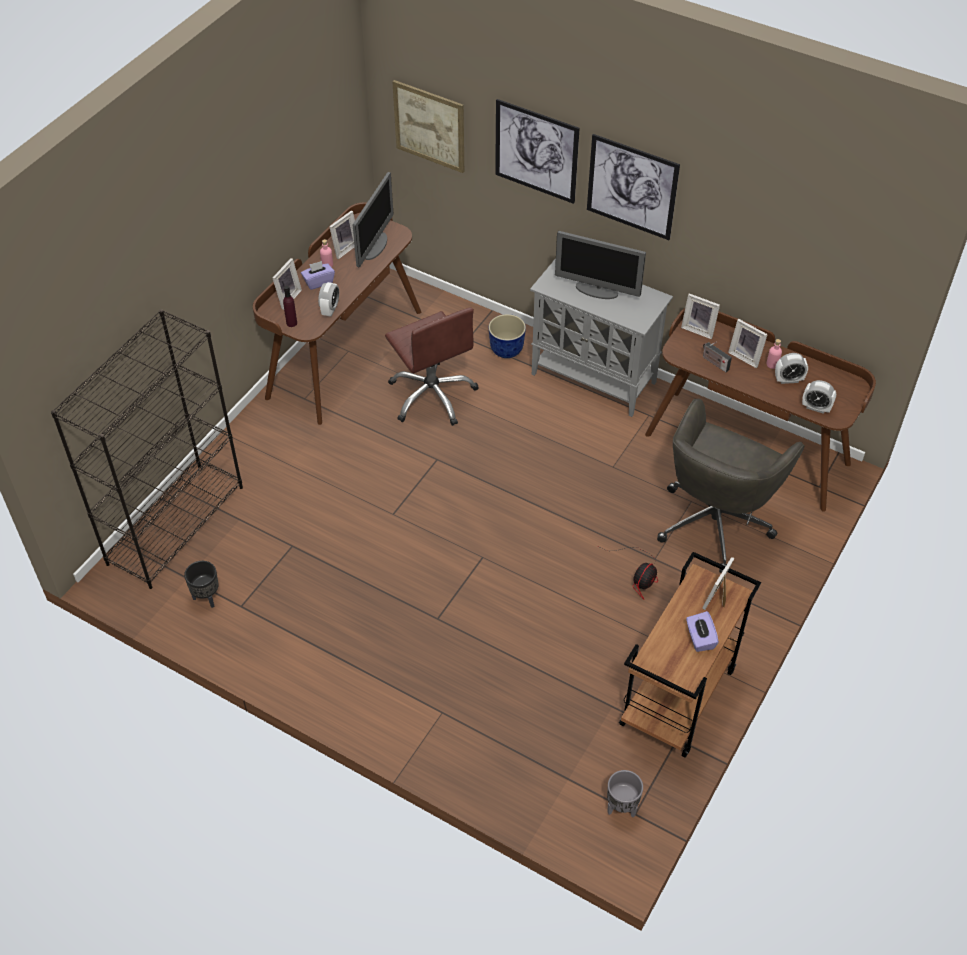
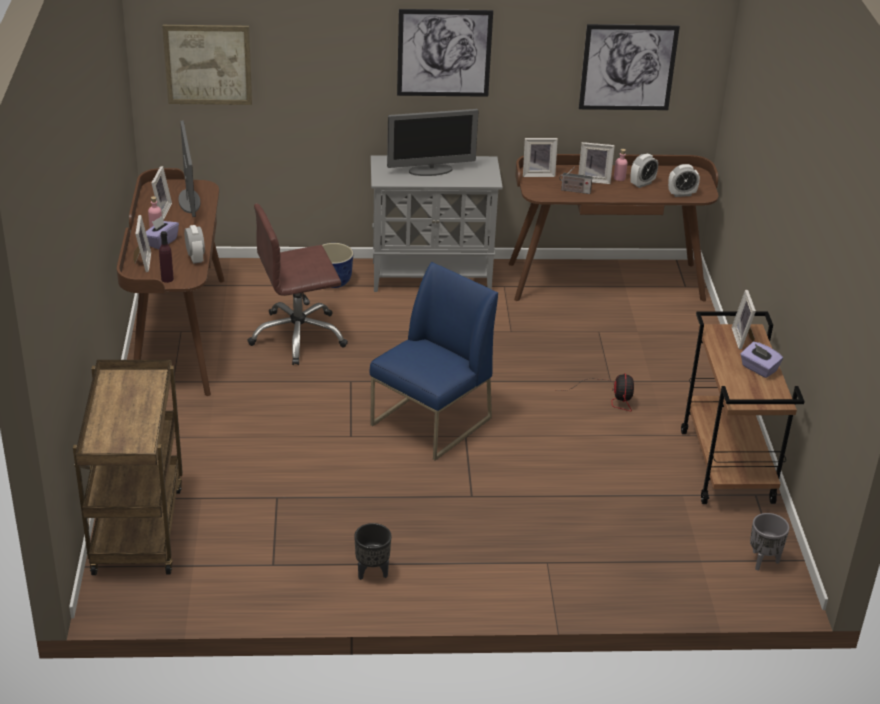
camera: 35 degrees left, 15 degrees down
black bookcase [51,309,243,589] -> brown cart [73,360,183,575]
black planter [184,561,219,608] -> black planter moved to [354,523,392,580]
brown office chair [385,307,479,426] -> brown office chair turned 135 degrees clockwise [247,204,348,365]
picture [495,99,580,204] -> picture moved to [579,24,680,110]
grey office chair [657,399,805,573] -> none
none -> blue chair [370,262,498,461]

